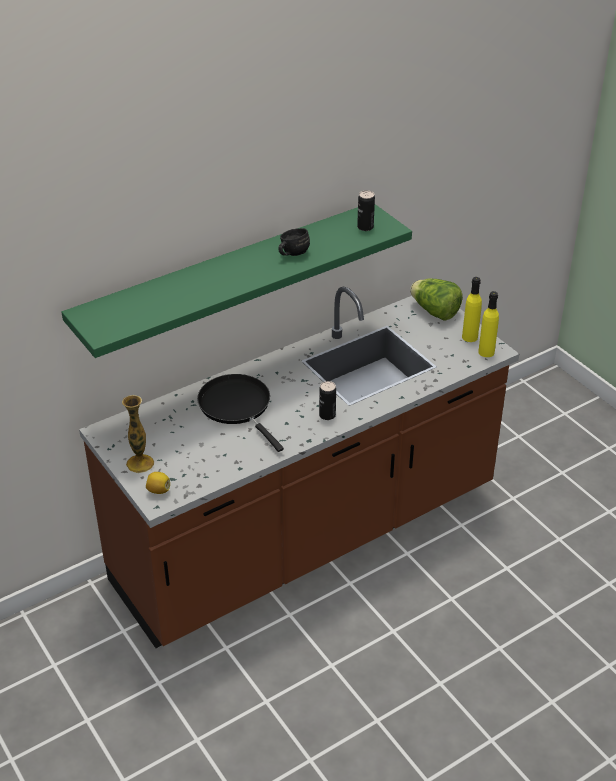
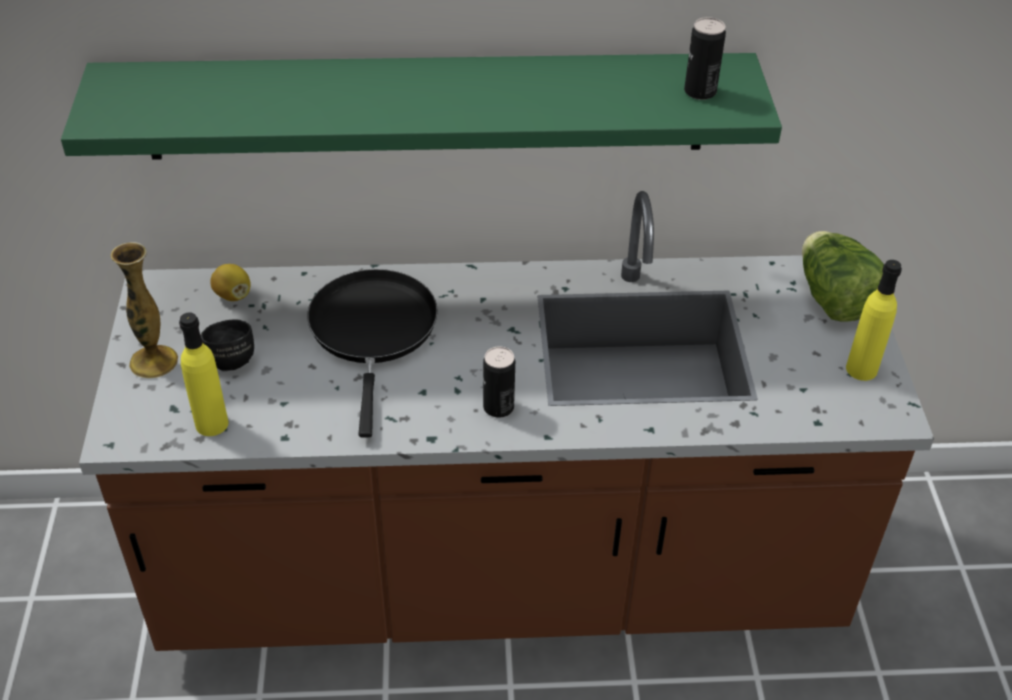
camera: 30 degrees right, 5 degrees up
lemon [146,472,170,494] -> lemon moved to [210,264,251,301]
black mug [278,228,310,256] -> black mug moved to [201,320,254,371]
yellow bottle [478,291,499,357] -> yellow bottle moved to [179,312,228,436]

